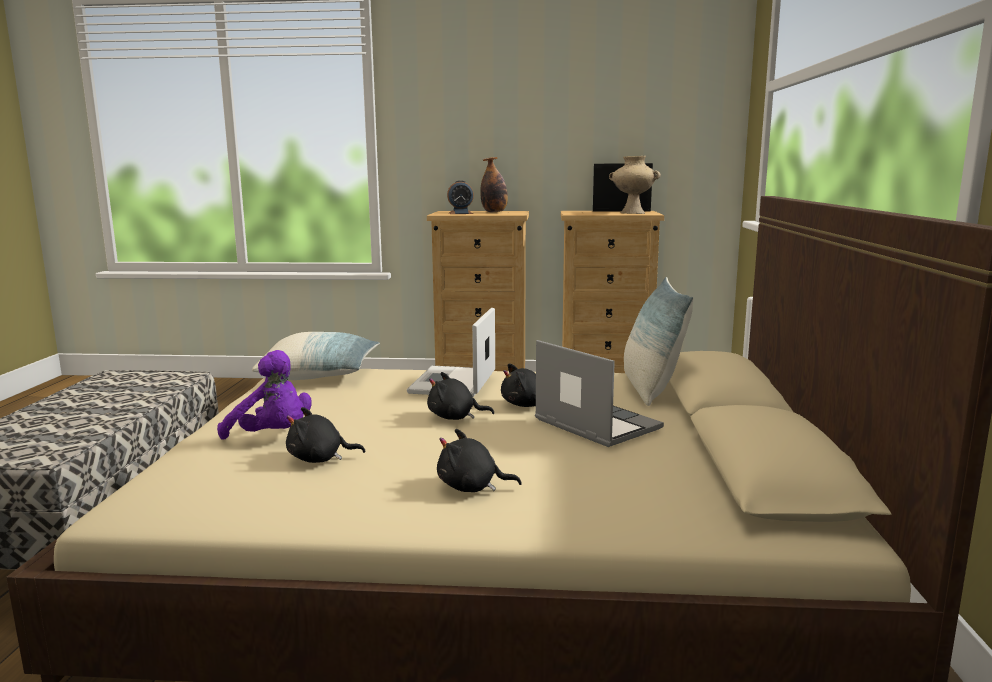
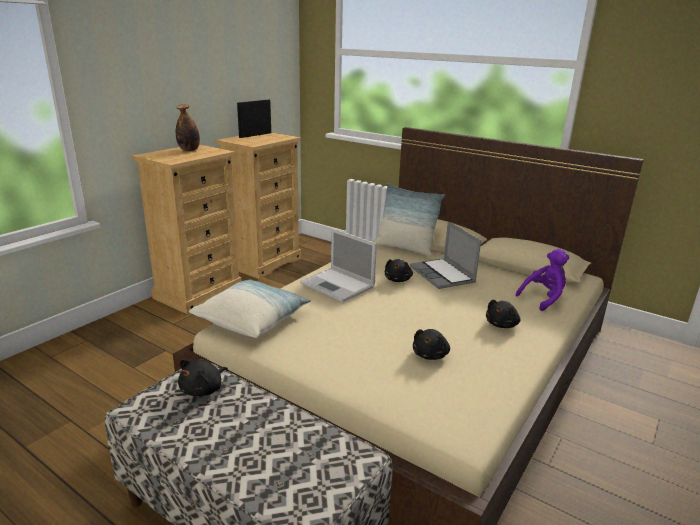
camera: 60 degrees left, 10 degrees up
purple plush toy [217,350,312,440] -> purple plush toy moved to [516,249,569,311]
black plush toy [427,372,494,420] -> black plush toy moved to [178,359,228,396]
alarm clock [447,180,474,214] -> none
laptop [535,340,664,447] -> laptop turned 105 degrees counterclockwise [410,221,481,289]
beige vase [609,156,661,214] -> none

